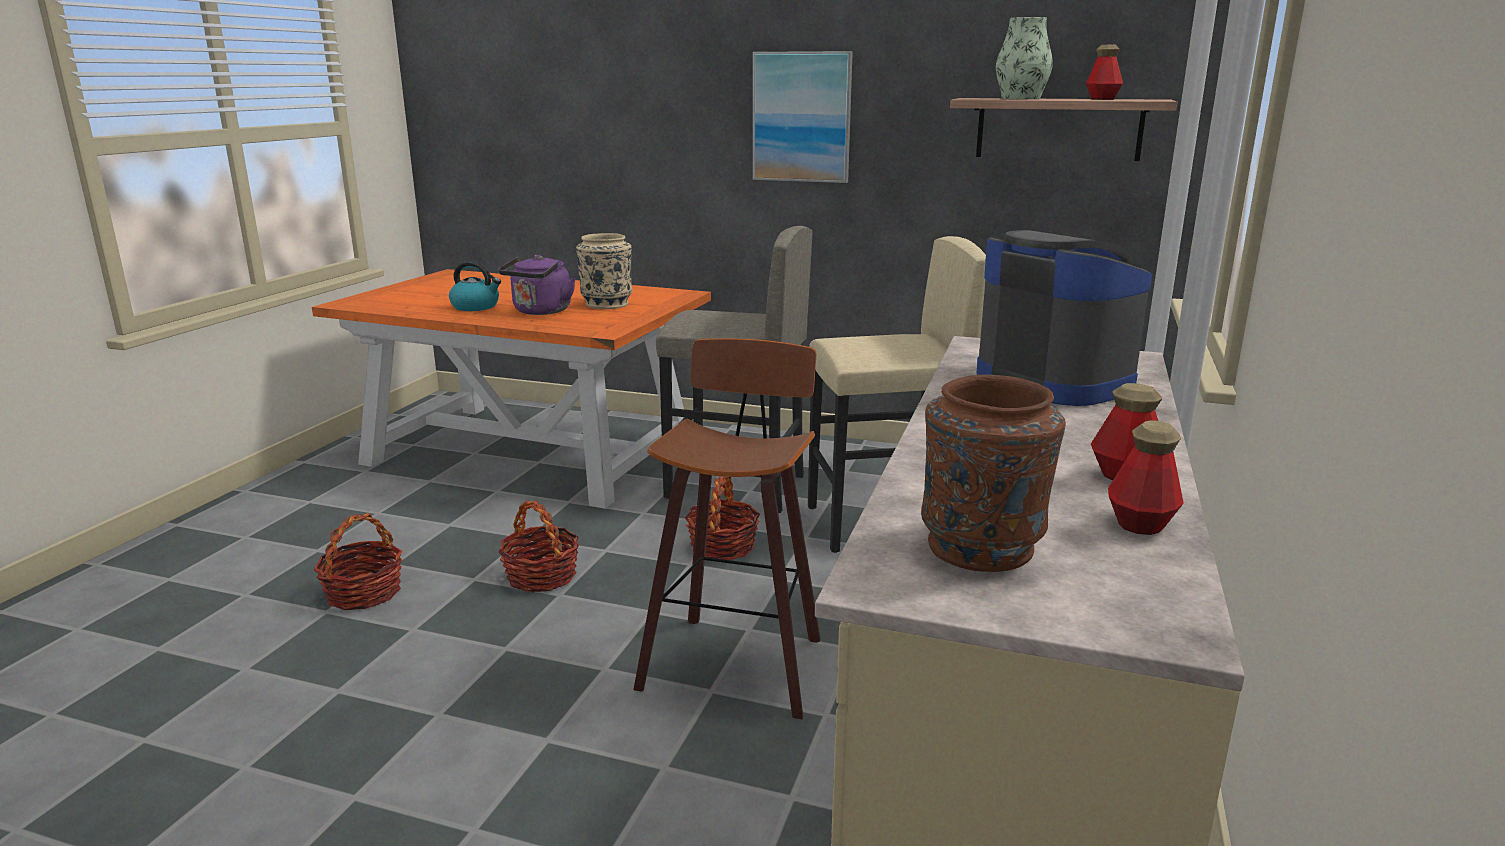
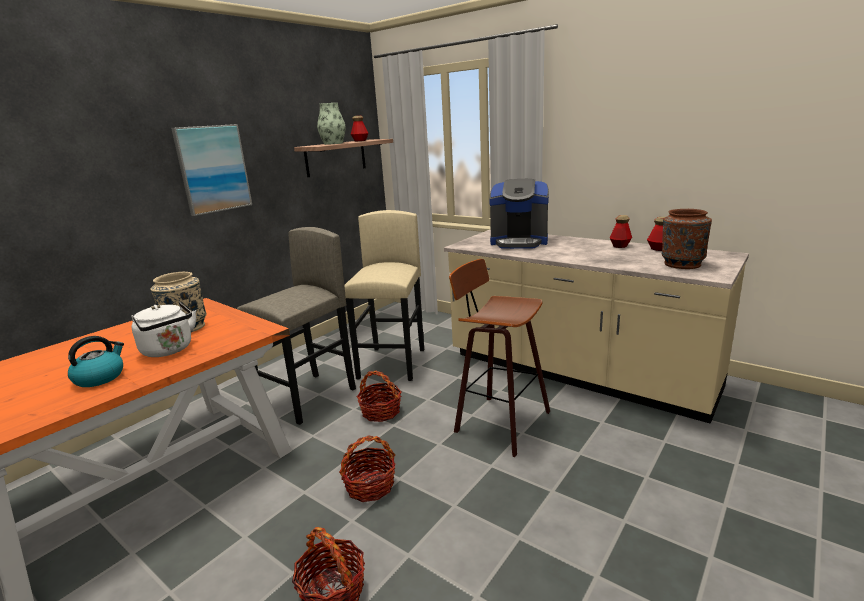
camera: 70 degrees left, 0 degrees up
purple kettle [498,255,575,315] -> white kettle [131,302,196,357]
coffee machine [977,230,1152,406] -> coffee machine turned 150 degrees counterclockwise [490,179,549,249]

